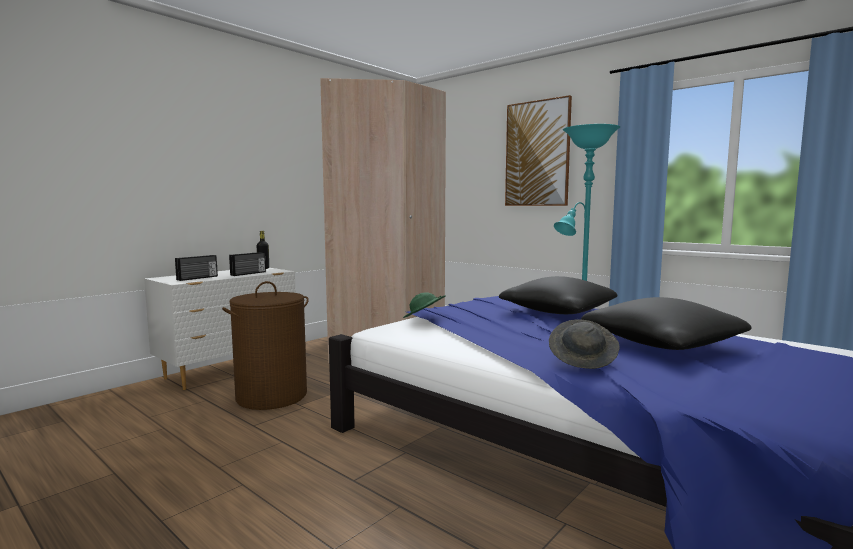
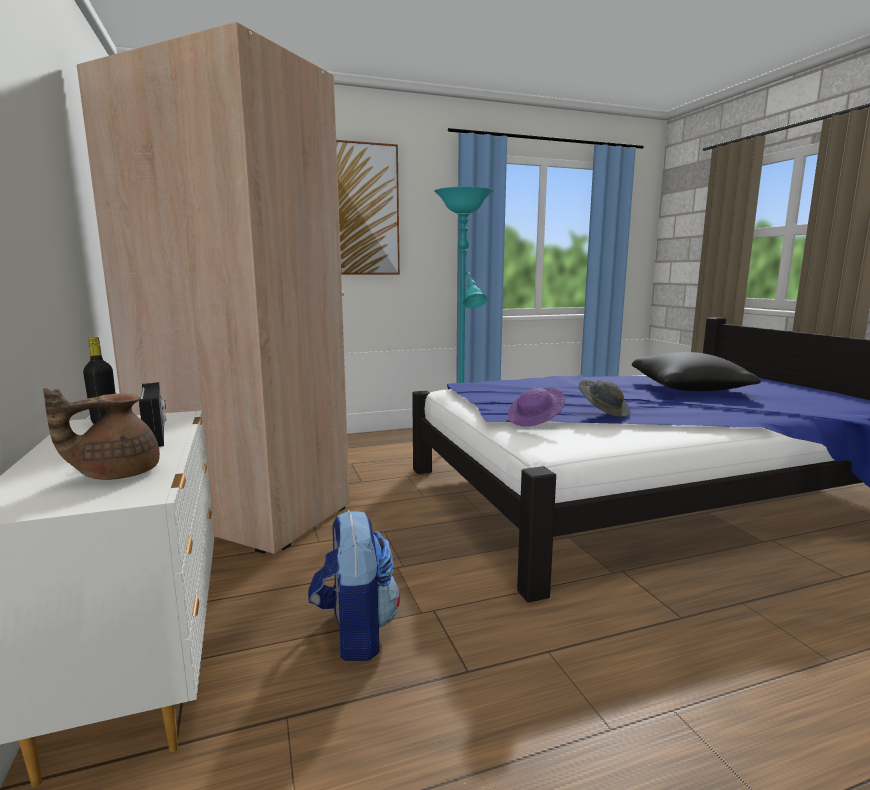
camera: 60 degrees left, 5 degrees up
radio [175,255,218,281] -> brown teapot [43,388,160,480]
brown laundry basket [222,281,309,410] -> backpack [308,510,400,661]
green hat [403,292,446,318] -> purple hat [508,387,565,427]
black pillow [499,276,618,314] -> none
grey hat [549,319,619,369] -> grey hat moved to [579,380,631,417]

